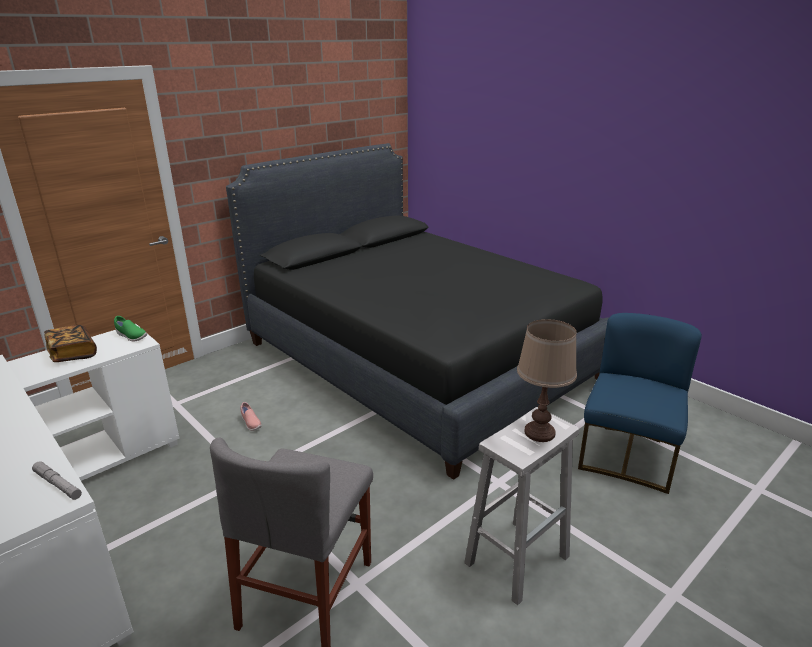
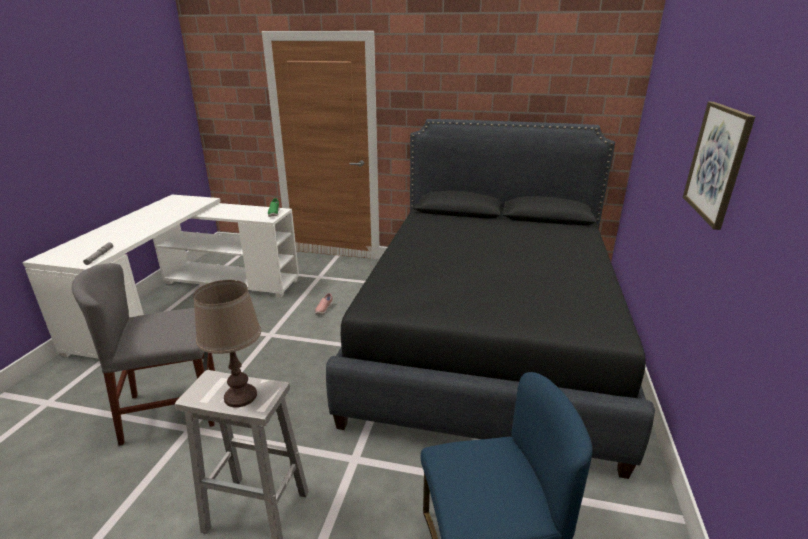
camera: 55 degrees right, 0 degrees up
book [44,325,97,362] -> none
none -> picture [683,102,755,230]

